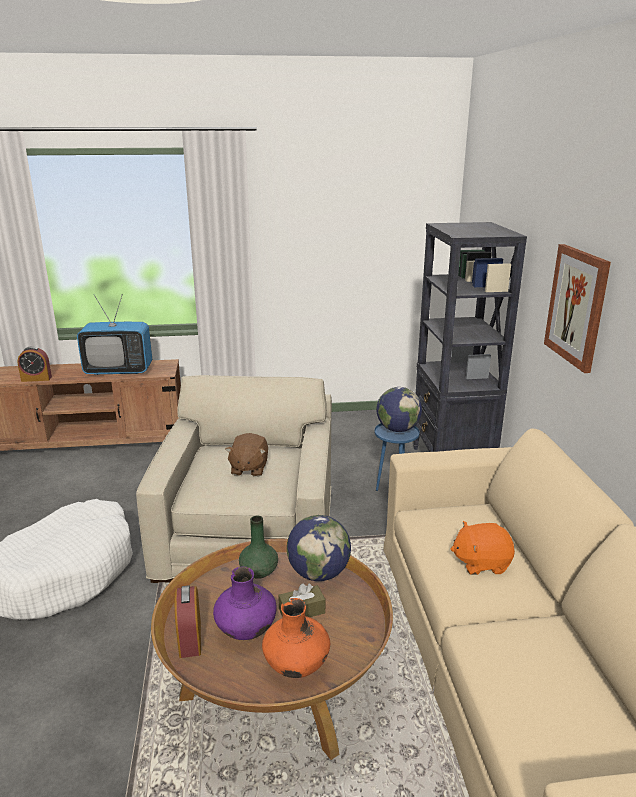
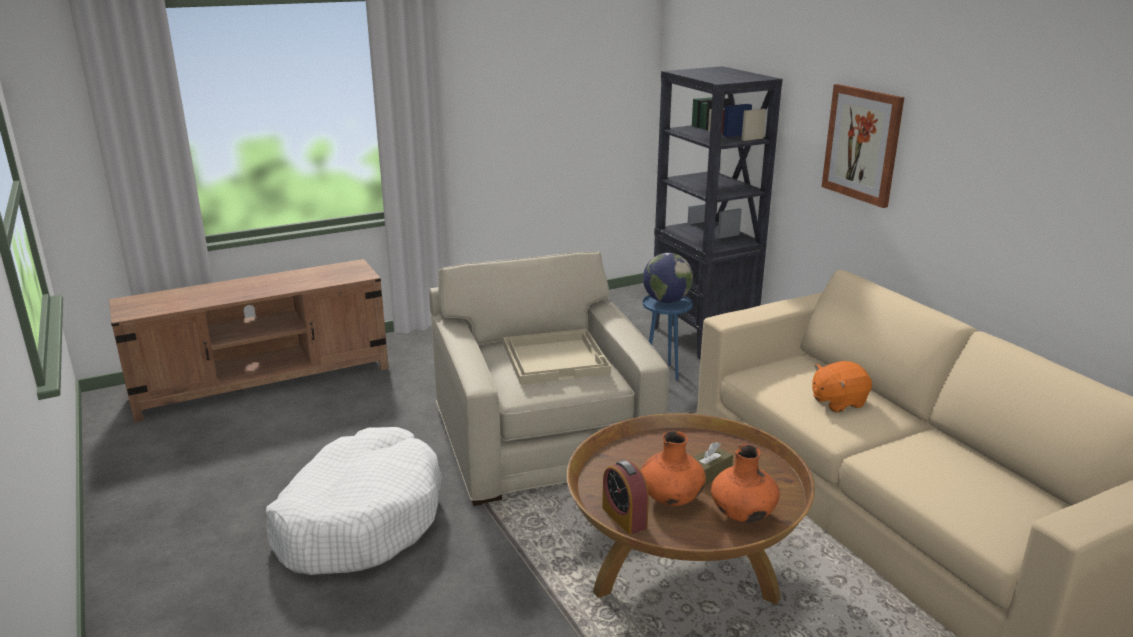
camera: 20 degrees left, 0 degrees up
alarm clock [17,346,52,382] -> none
television [77,294,152,375] -> none
purple vase [213,567,277,640] -> orange vase [641,431,706,506]
brown plush toy [225,433,268,477] -> beige tray [503,329,611,385]
green vase [239,515,278,579] -> none
globe [287,515,351,581] -> none

